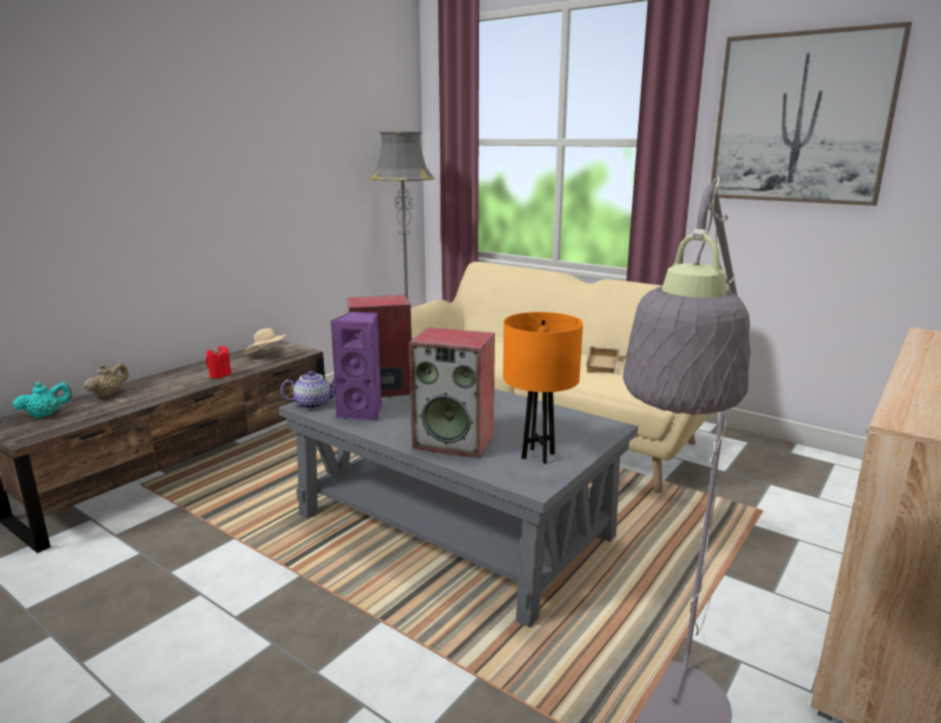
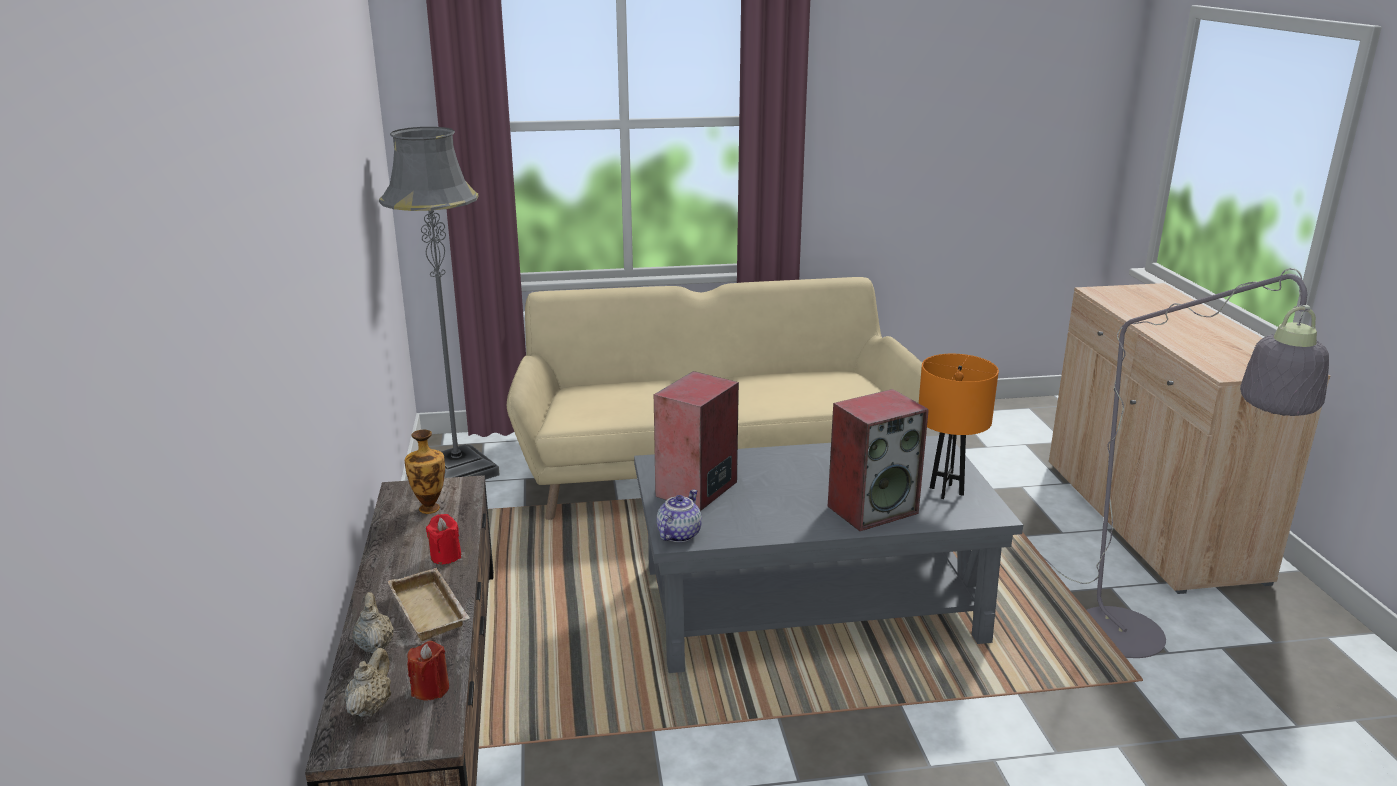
camera: 45 degrees left, 5 degrees up
turquoise teapot [12,382,72,418] -> beige teapot [345,648,391,717]
beige hat [243,328,287,354] -> vase [405,430,445,514]
purple speaker [331,311,382,421] -> none
beige tray [586,346,620,373] -> beige tray moved to [388,568,470,641]
picture [711,22,912,206] -> none
none -> red candle [407,641,449,701]

